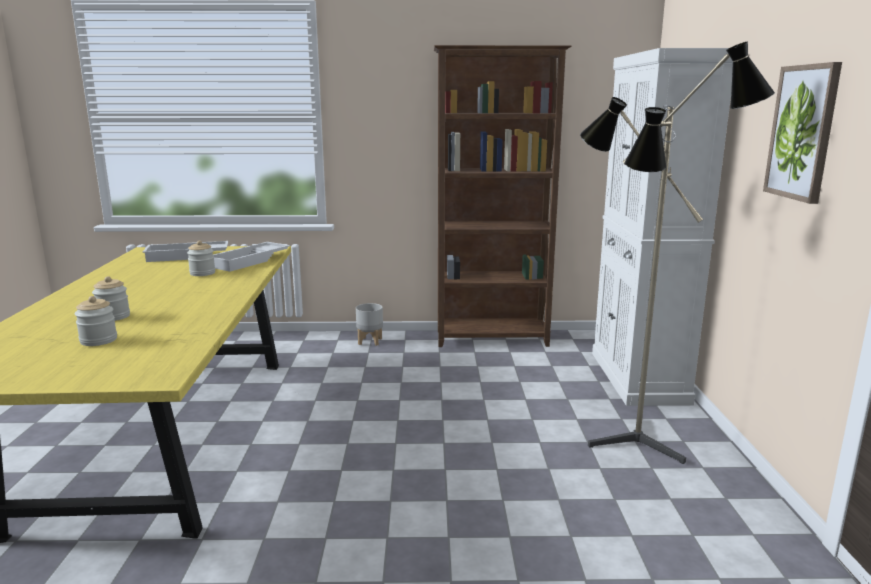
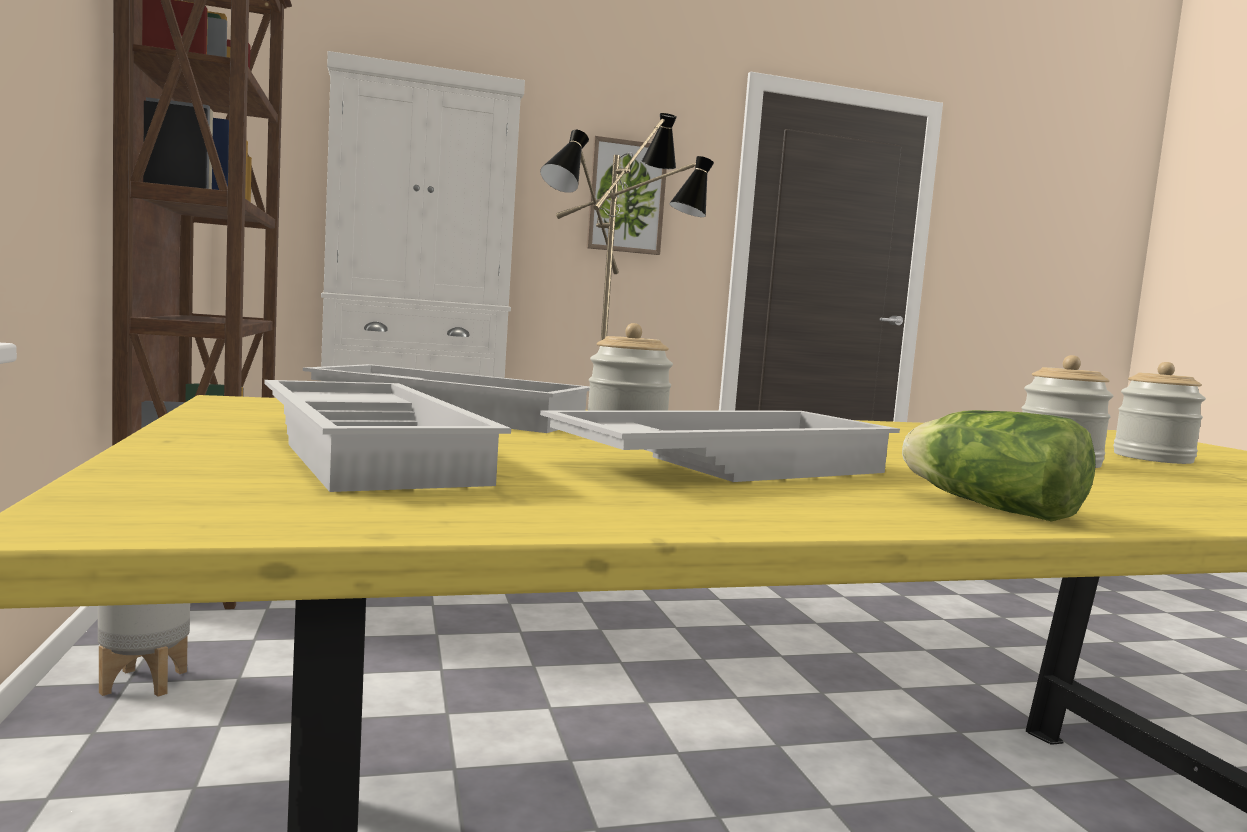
camera: 105 degrees left, 10 degrees down
none -> white tray [540,410,900,482]
none -> lettuce [902,410,1096,522]

